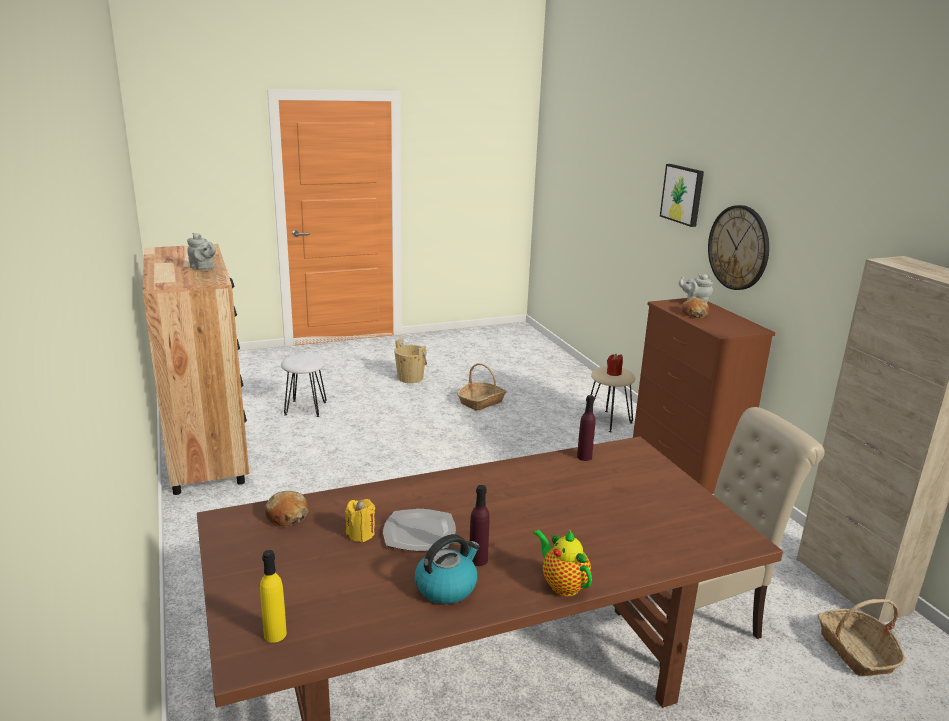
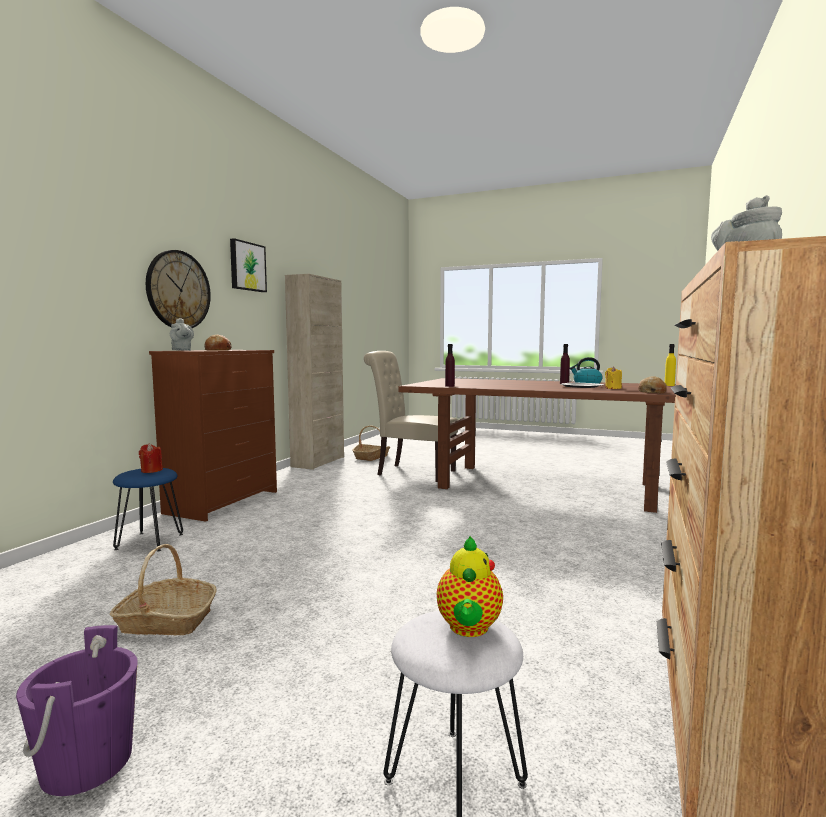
camera: 135 degrees left, 15 degrees down
beige bucket [394,338,427,383] -> purple bucket [16,625,138,796]
teapot [533,529,592,596] -> teapot moved to [437,536,503,637]
beige stool [591,366,635,432] -> blue stool [113,468,183,551]
picture [660,164,704,227] -> picture moved to [230,238,267,292]

